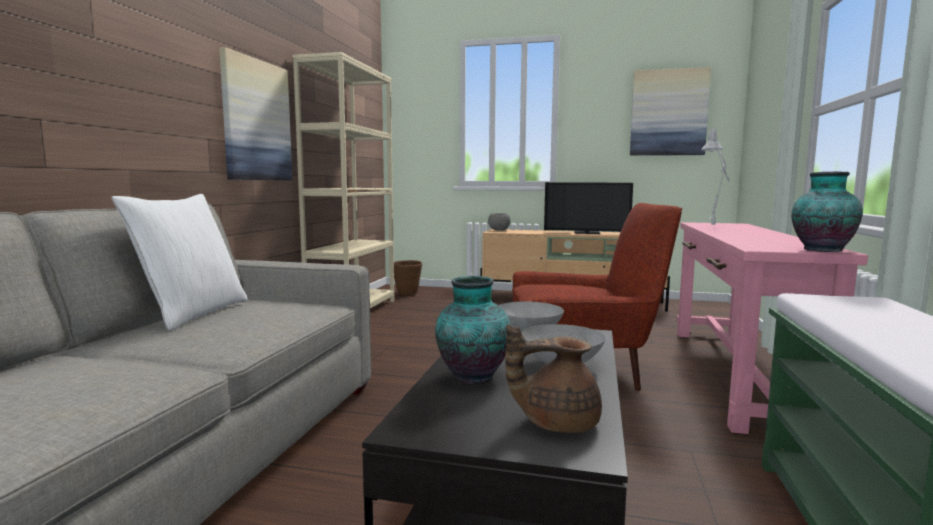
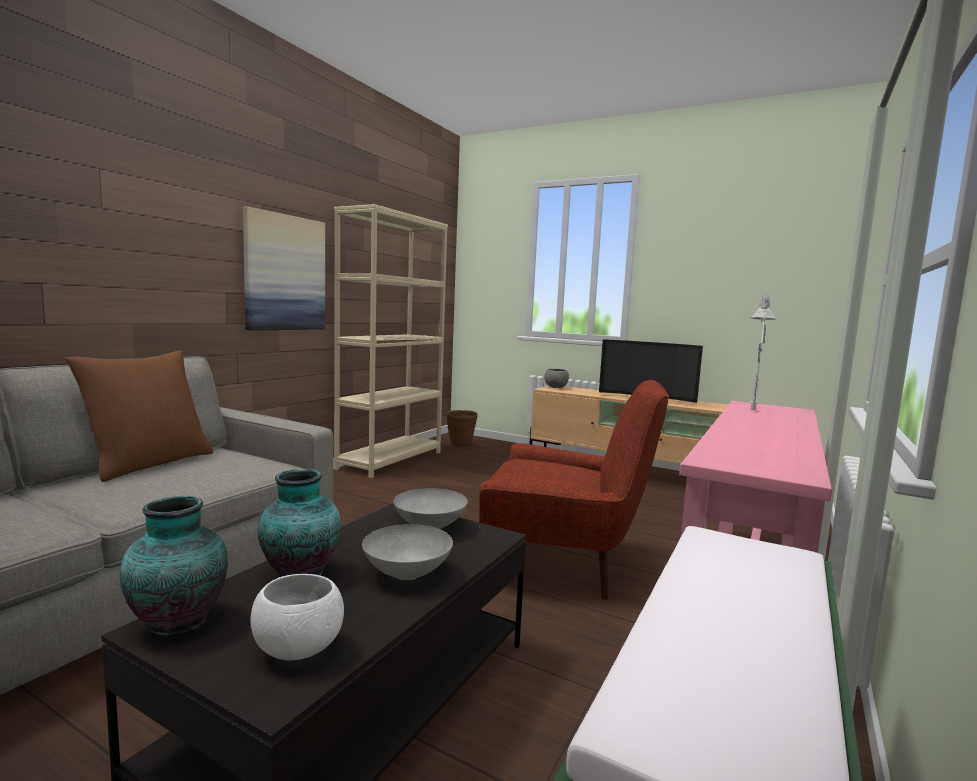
camera: 15 degrees right, 0 degrees up
white pillow [111,194,248,331] -> brown pillow [65,350,213,482]
brown teapot [506,324,602,433] -> white bowl [250,574,344,661]
picture [630,67,711,156] -> none
vase [791,172,863,252] -> vase moved to [120,496,228,636]

